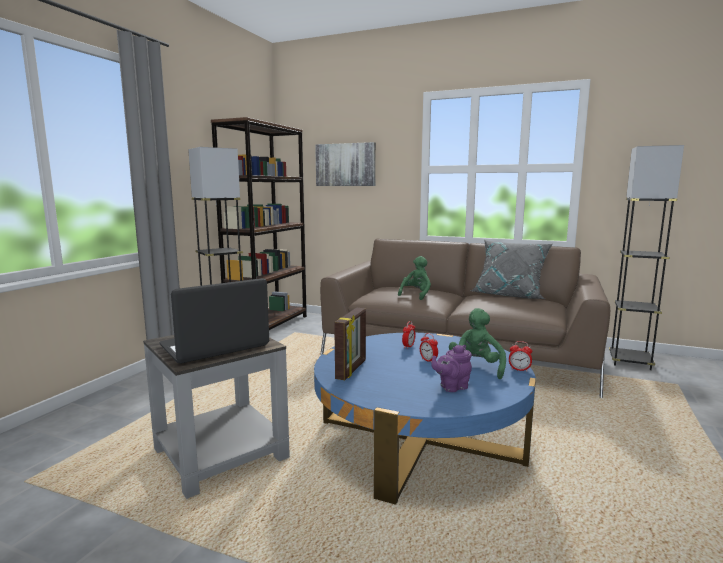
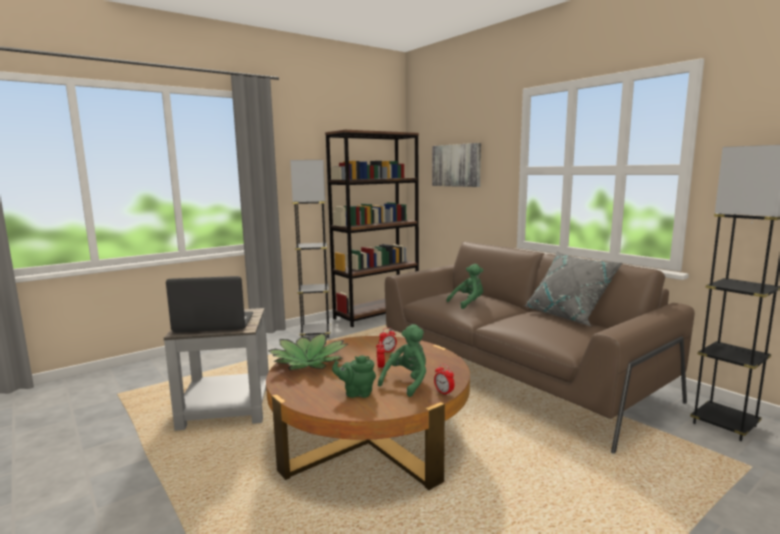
camera: 30 degrees right, 0 degrees up
blue coffee table [314,333,536,505] -> brown coffee table [266,336,470,490]
picture frame [334,308,366,380] -> potted plant [268,333,348,370]
purple teapot [431,345,472,392] -> green teapot [332,355,376,398]

